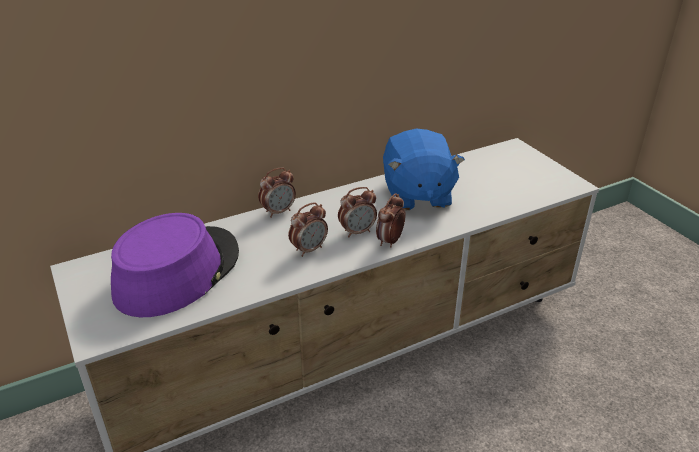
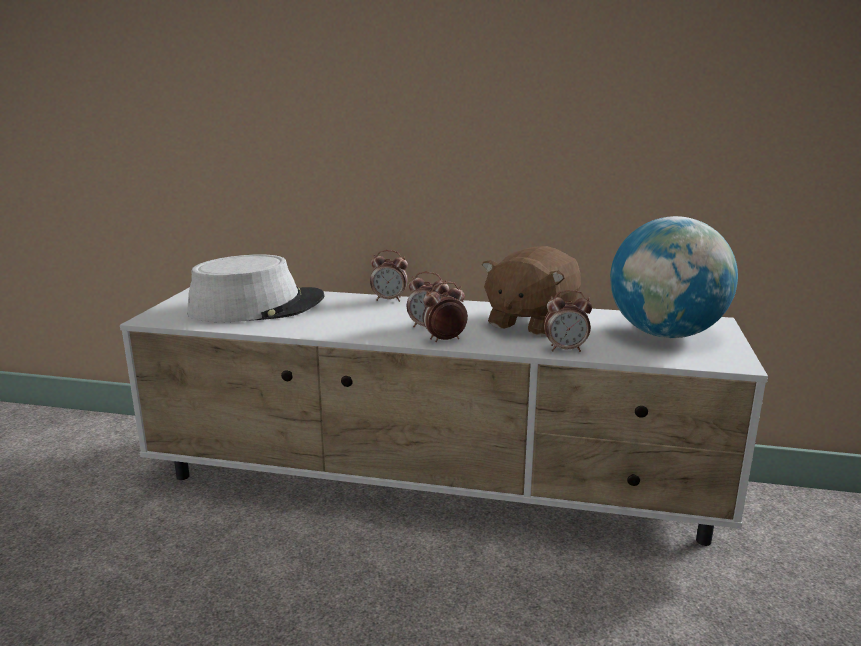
camera: 40 degrees right, 15 degrees down
purple hat [111,213,239,317] -> grey hat [187,254,324,322]
alarm clock [288,202,328,257] -> alarm clock moved to [544,290,592,352]
blue plush toy [383,128,465,210] -> brown plush toy [482,246,581,337]
none -> globe [610,216,738,338]

